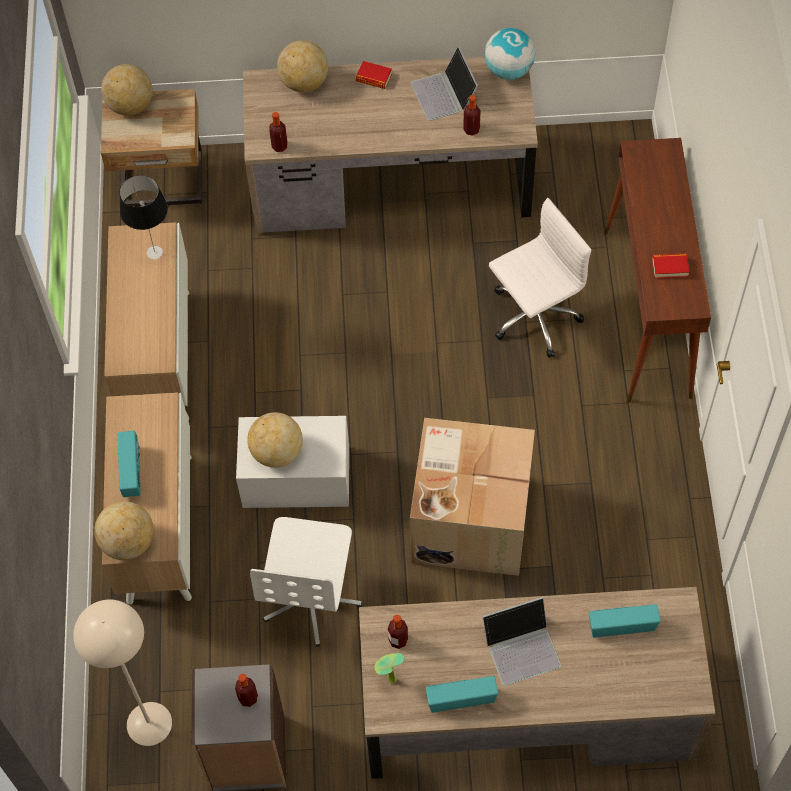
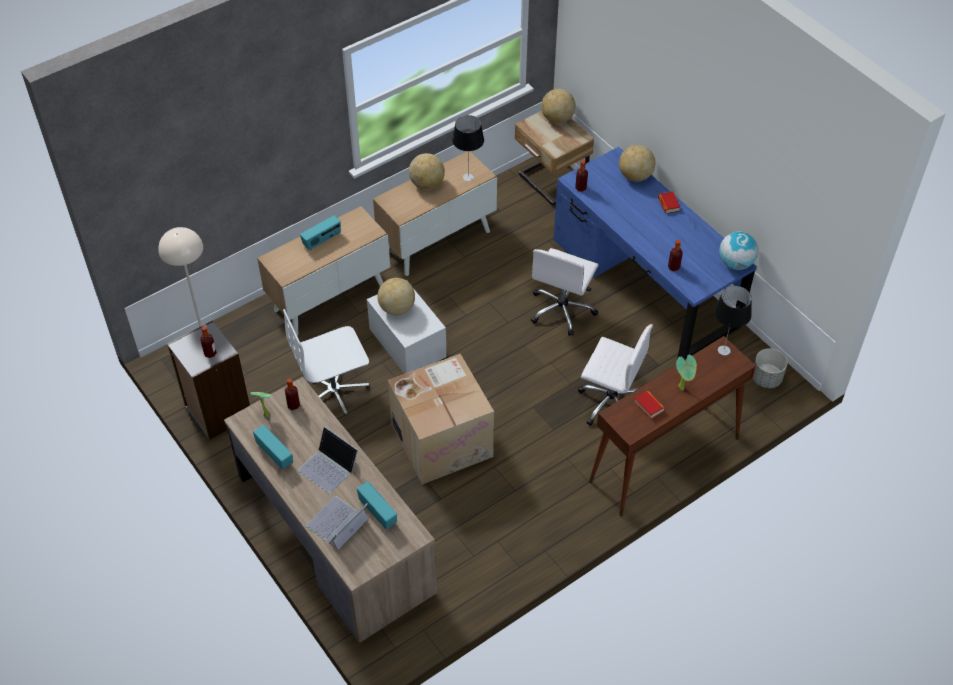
camera: 55 degrees right, 10 degrees down
globe [94,501,154,560] -> globe moved to [409,153,445,190]
brown desk [243,57,538,233] -> blue desk [554,147,757,360]
laptop [411,46,478,121] -> laptop moved to [306,496,369,550]
none -> white office chair [531,248,598,336]
none -> potted plant [676,354,697,390]
none -> table lamp [714,286,752,355]
none -> grey planter [753,348,787,388]

